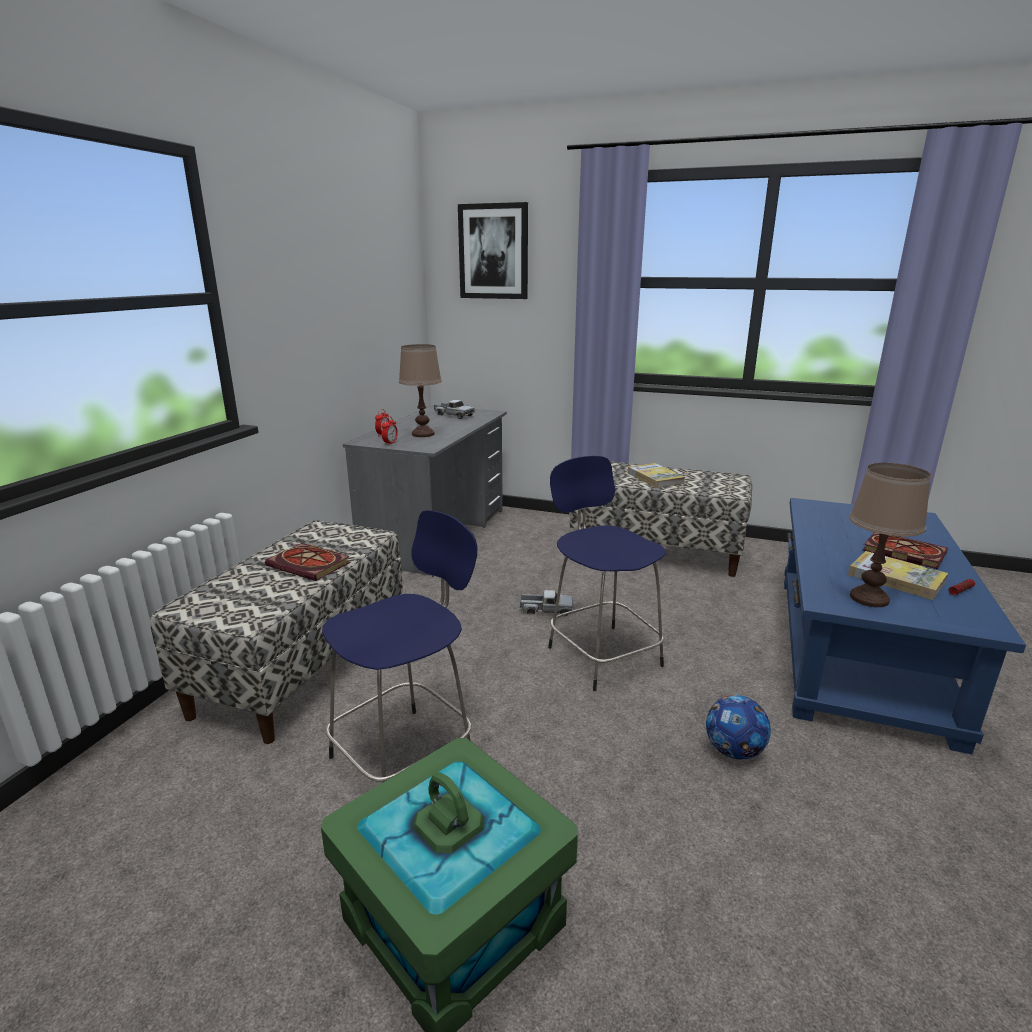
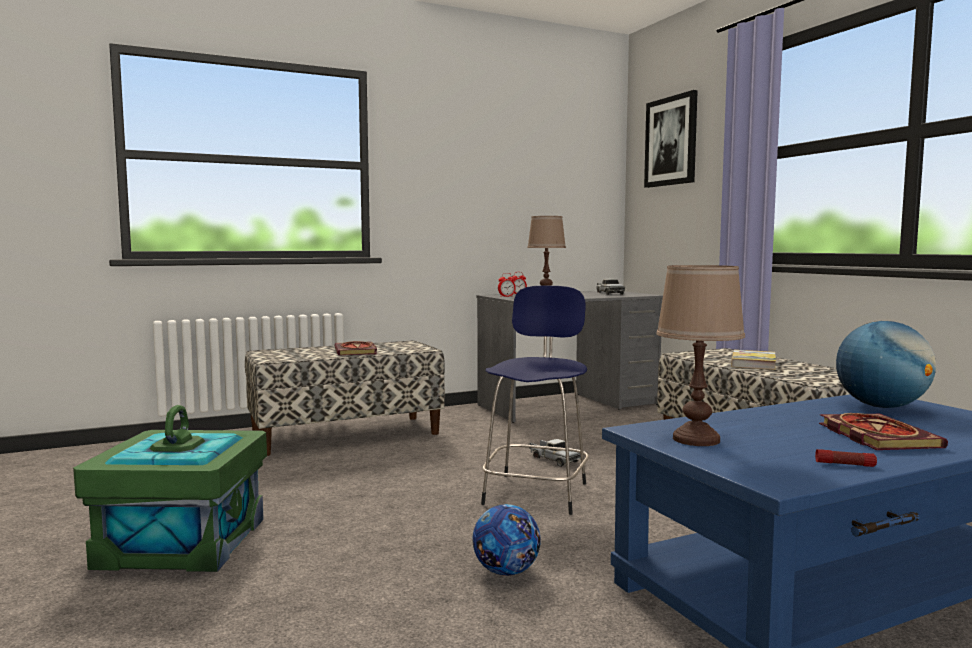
camera: 45 degrees right, 15 degrees down
blue stool [322,510,478,783] -> none
book [848,551,948,600] -> none
none -> globe [836,321,936,408]

